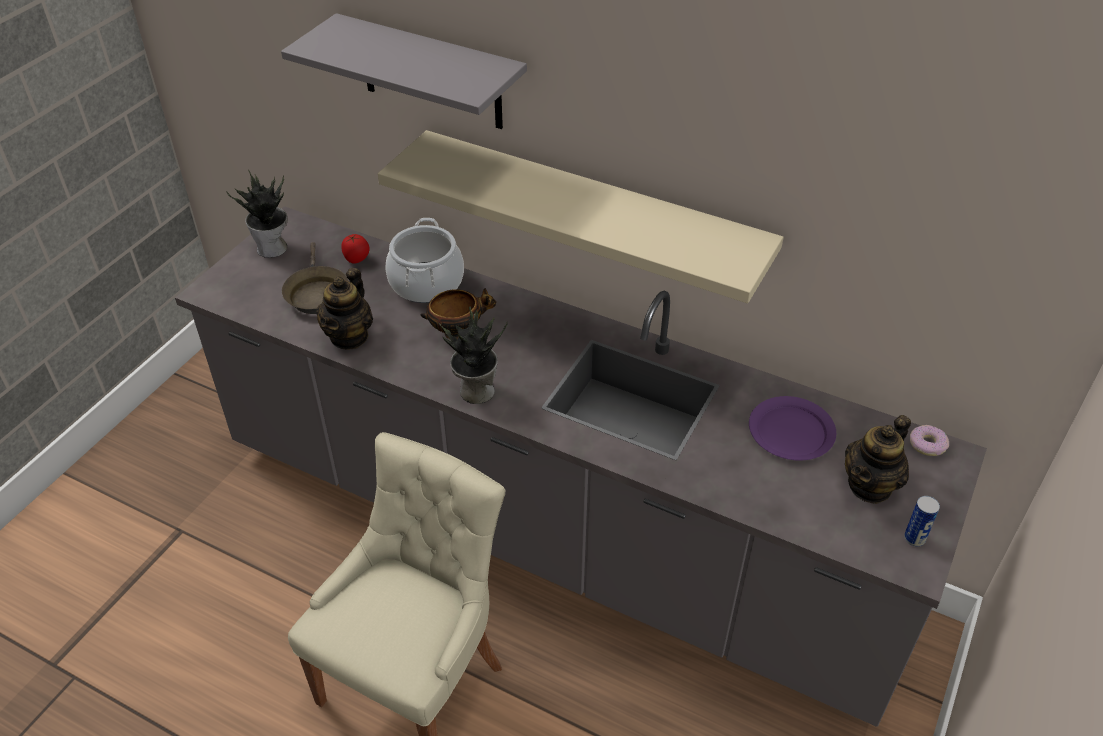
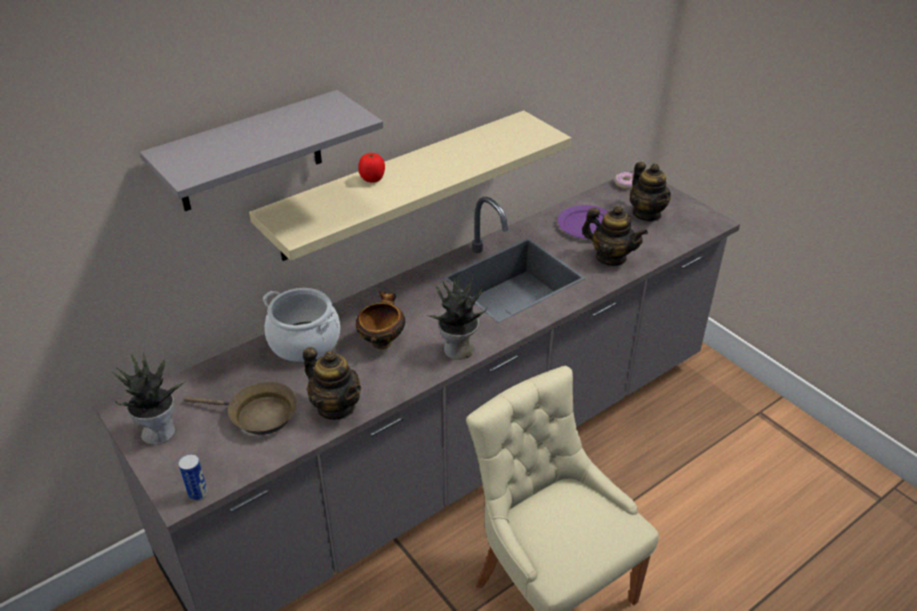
camera: 65 degrees left, 5 degrees down
tomato [341,234,370,264] -> tomato moved to [358,153,385,183]
can [904,496,940,547] -> can moved to [178,454,208,501]
none -> teapot [582,206,648,266]

